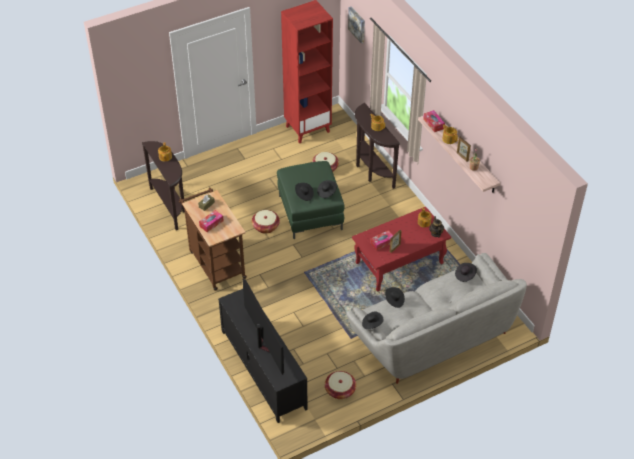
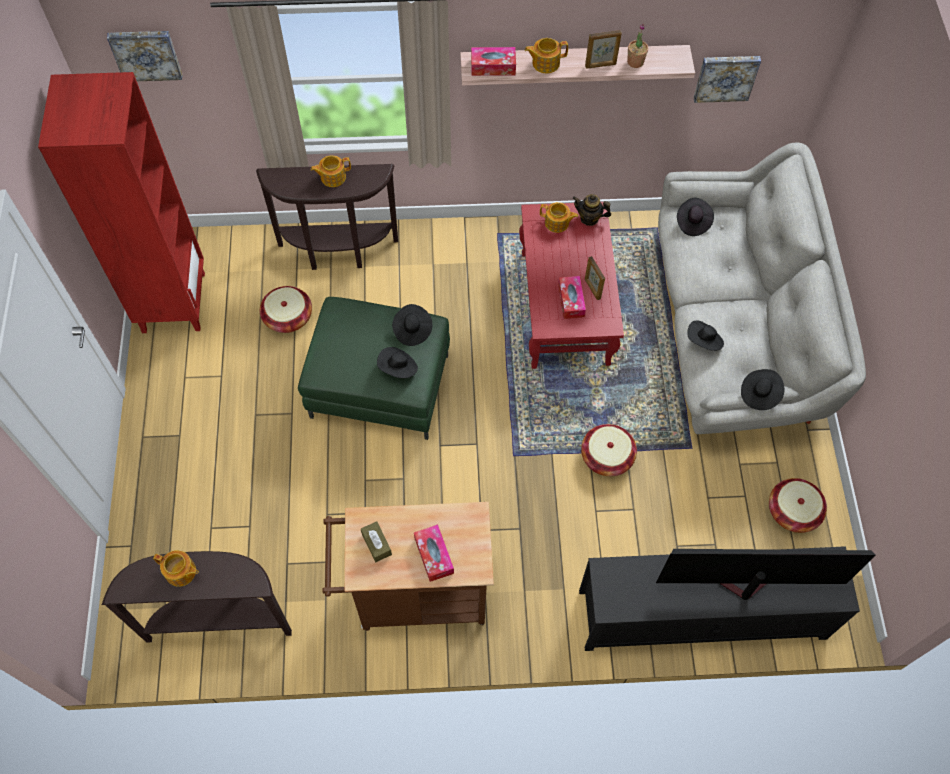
camera: 65 degrees left, 15 degrees up
basket [252,210,280,234] -> basket moved to [581,424,637,476]
none -> picture [694,56,761,103]

